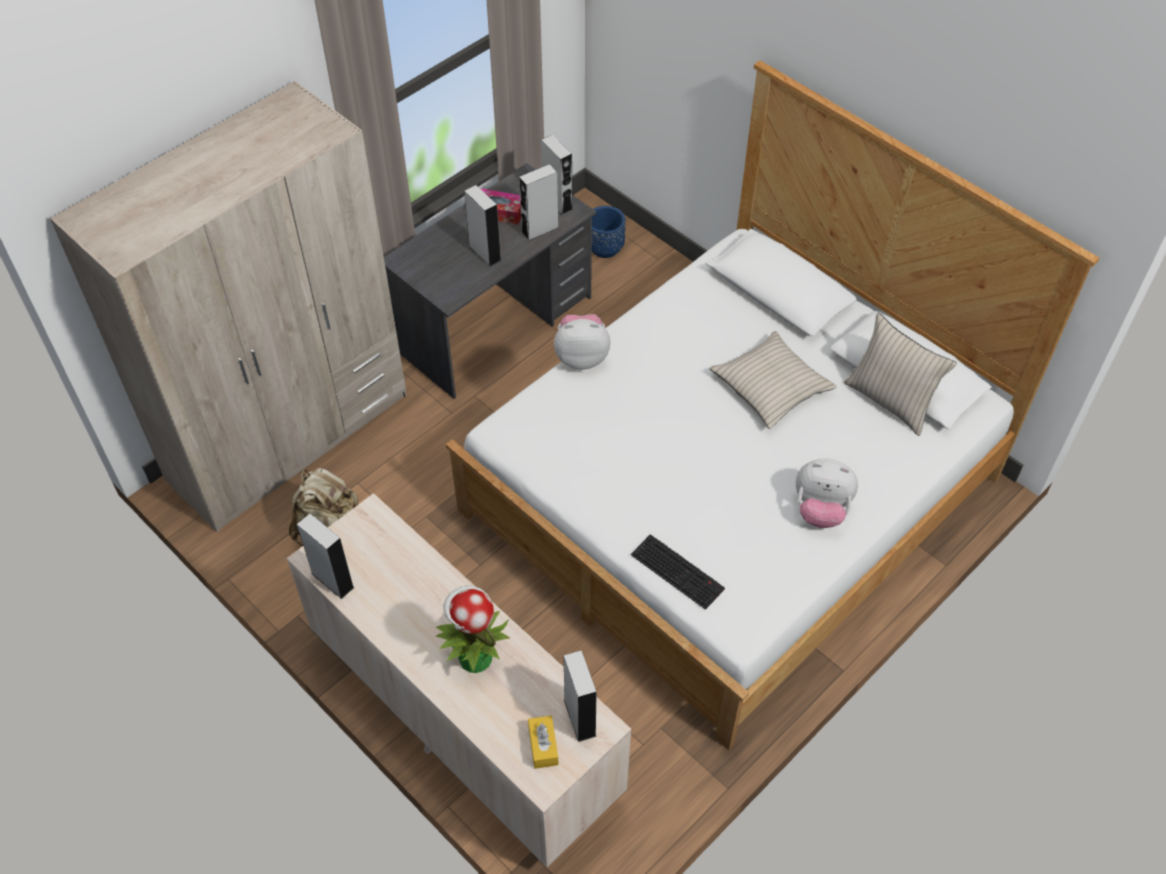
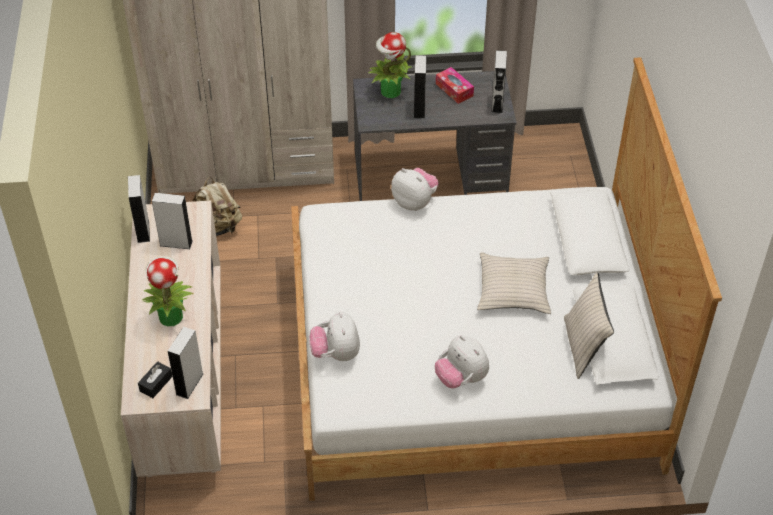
camera: 40 degrees right, 5 degrees down
grey speaker [519,164,559,241] -> grey speaker moved to [152,193,193,249]
yellow tissue box [528,716,559,769] -> black tissue box [138,361,172,398]
blue planter [592,206,625,258] -> none
keyboard [631,534,725,610] -> plush toy [309,312,360,361]
none -> potted plant [368,32,411,98]

